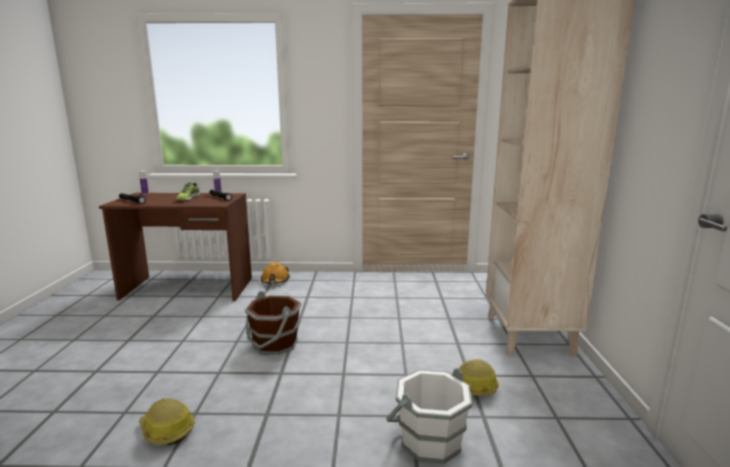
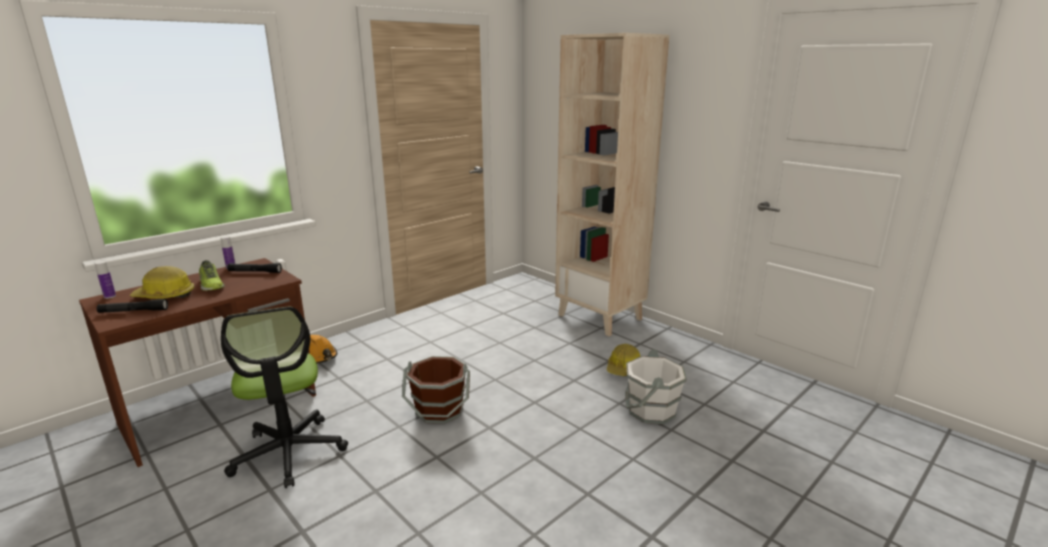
camera: 45 degrees left, 5 degrees up
hard hat [139,398,195,445] -> hard hat moved to [129,266,195,299]
none -> office chair [221,307,348,488]

